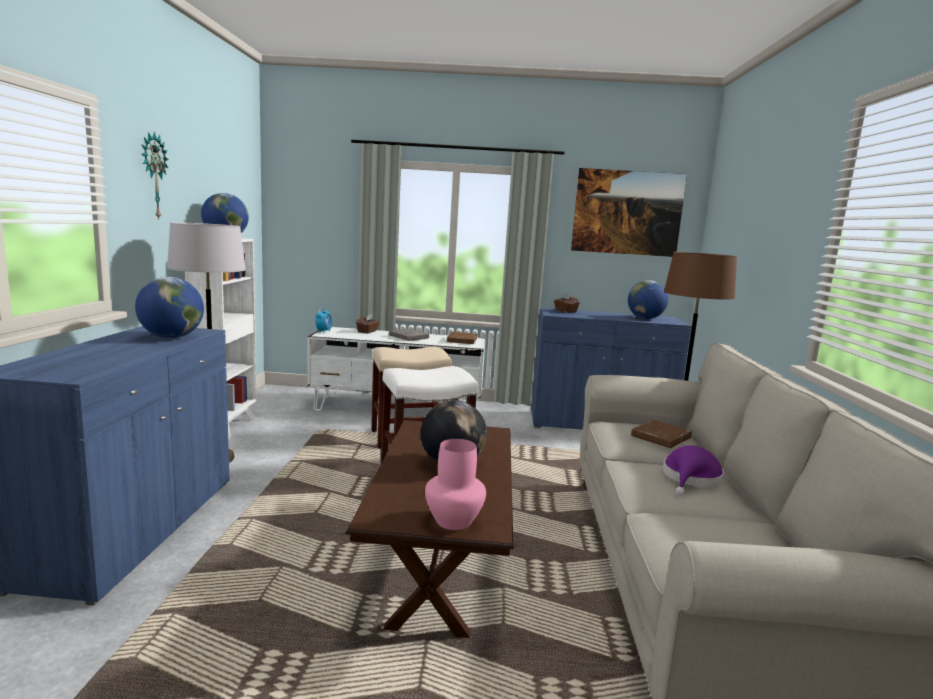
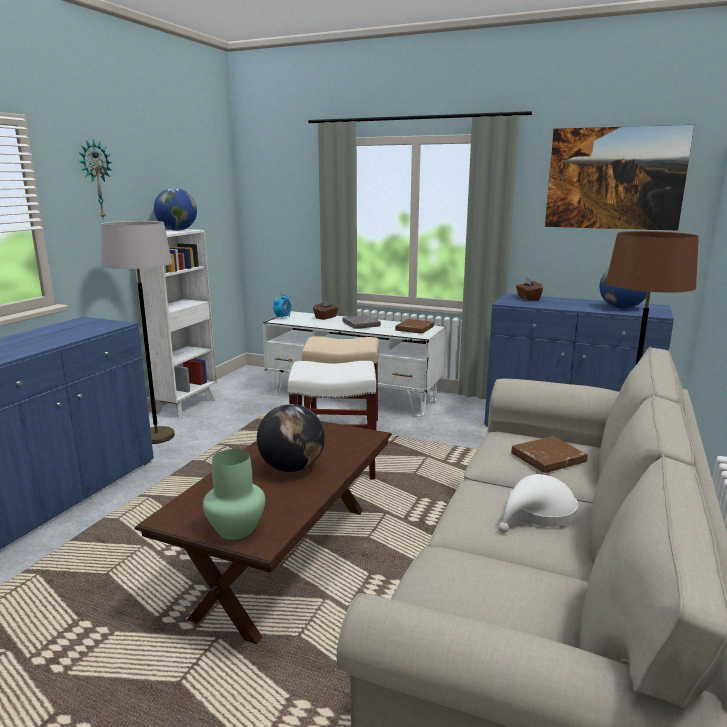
camera: 20 degrees right, 5 degrees up
globe [135,277,204,338] -> none
pink vase [425,439,486,530] -> green vase [203,449,265,540]
purple hat [663,445,724,496] -> white hat [498,474,578,533]

